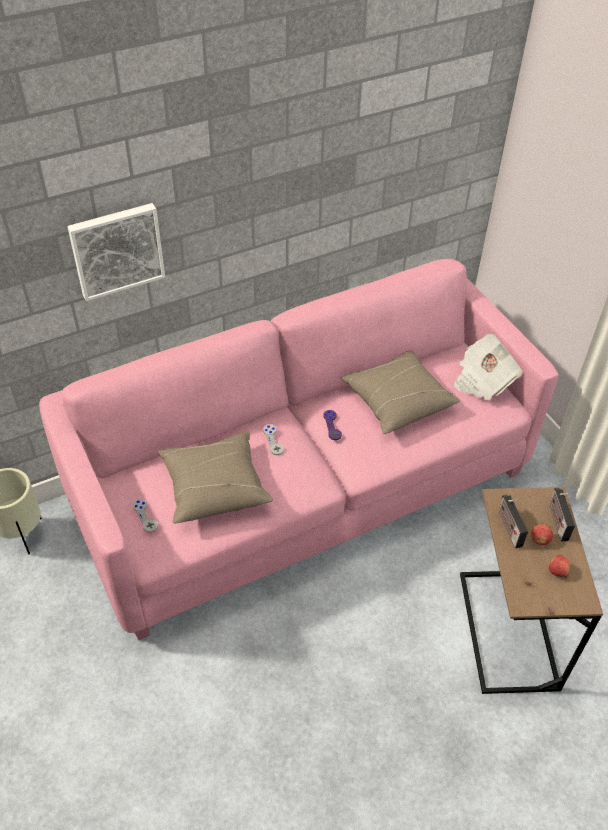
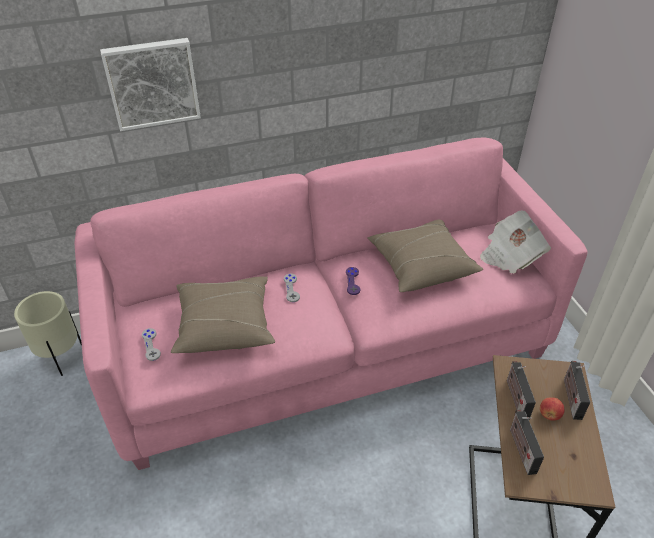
camera: 10 degrees right, 5 degrees down
apple [549,555,571,577] -> none
none -> radio [510,410,544,475]

